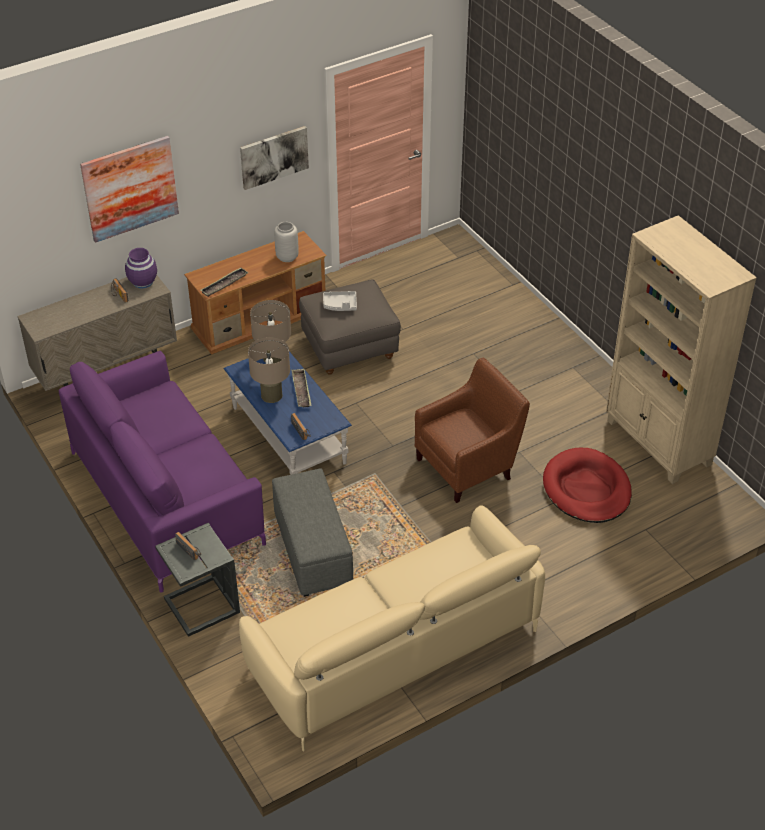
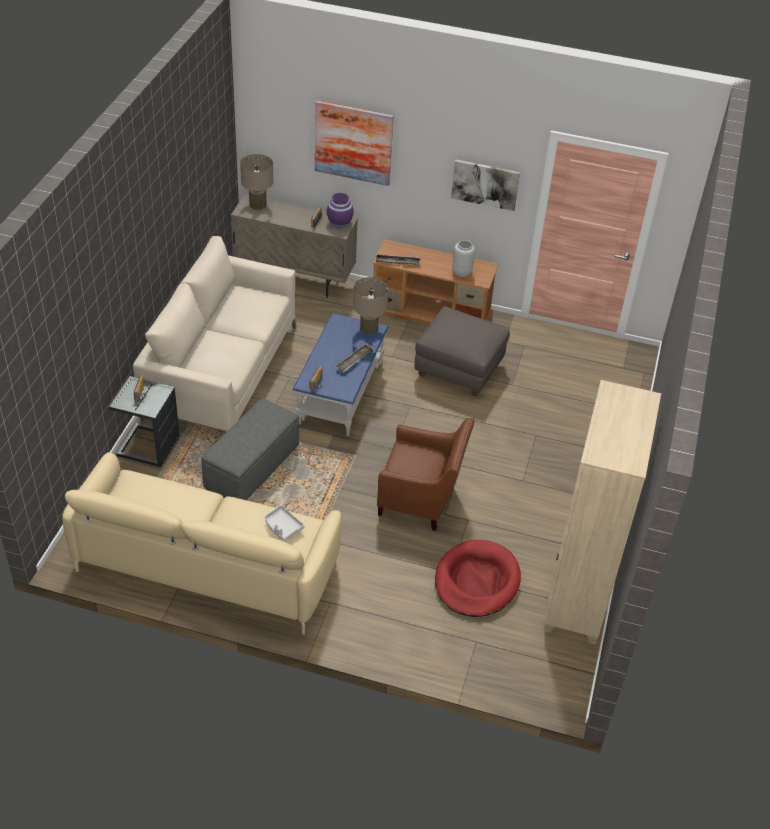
camera: 45 degrees right, 0 degrees up
purple sofa [59,351,266,592] -> beige sofa [133,236,295,431]
beige table lamp [248,337,290,403] -> beige table lamp moved to [240,154,274,210]
grey tray [323,291,357,311] -> grey tray moved to [265,505,304,541]

